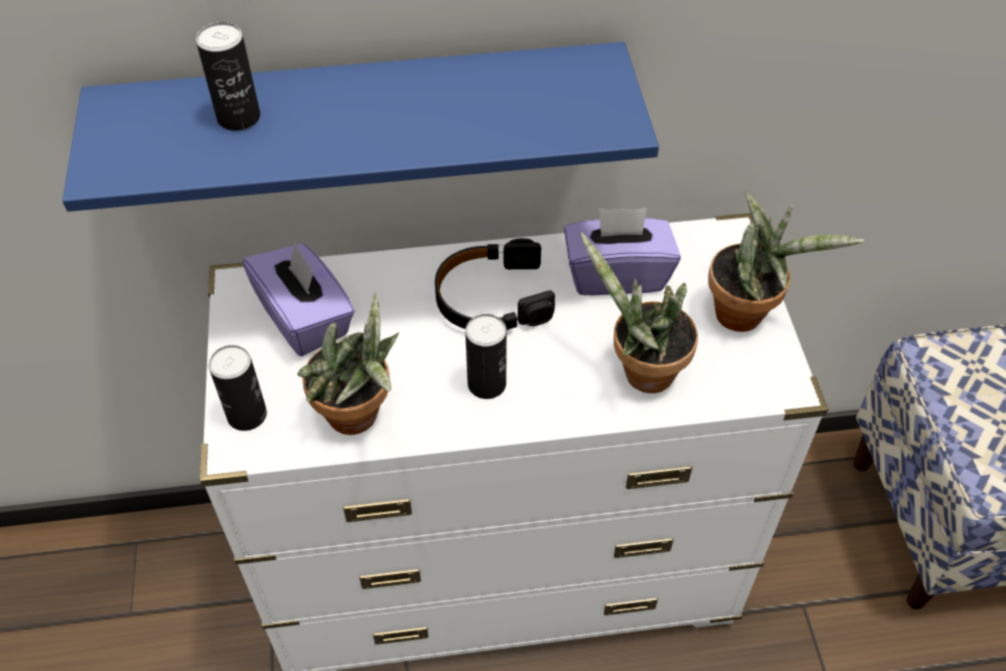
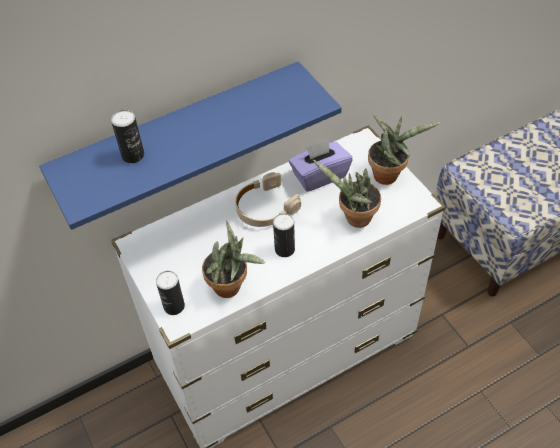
camera: 20 degrees left, 0 degrees up
purple tissue box [242,241,355,356] -> none
black headphones [435,238,555,330] -> beige headphones [235,172,301,227]

